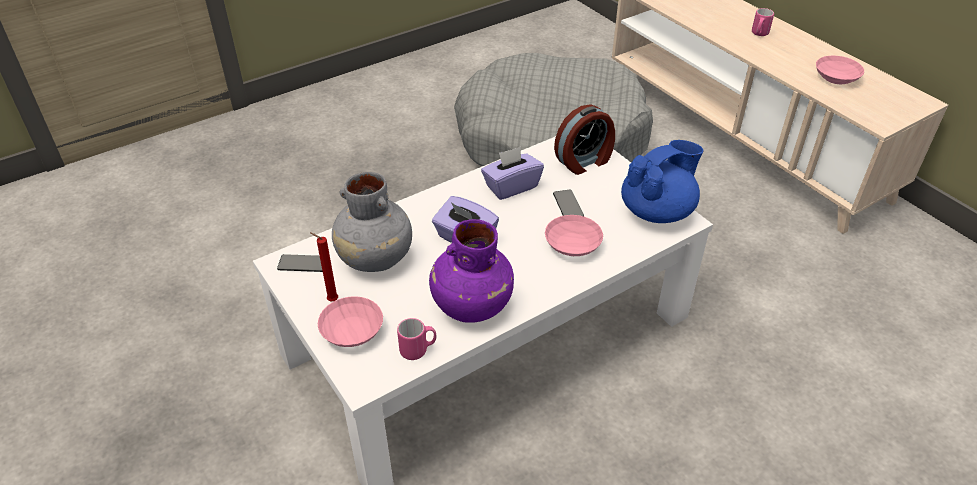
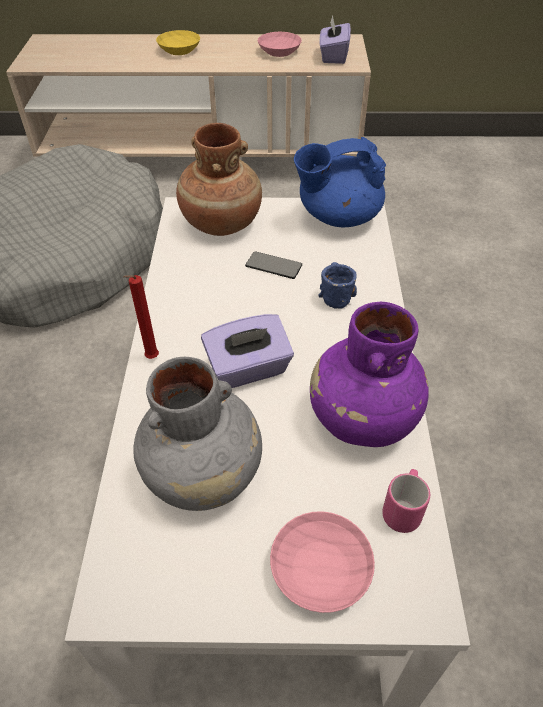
camera: 55 degrees left, 5 degrees up
phone [277,254,323,272] -> none
red candle [310,232,338,302] -> red candle moved to [123,275,159,359]
purple tissue box [481,146,544,200] -> purple tissue box moved to [319,15,351,64]
pink bowl [545,215,603,256] -> blue mug [318,262,357,309]
alarm clock [554,104,615,175] -> brown vase [176,123,262,236]
blue teapot [621,140,704,223] -> blue teapot turned 105 degrees counterclockwise [294,137,386,228]
pink mug [752,8,774,36] -> yellow bowl [156,30,200,55]

